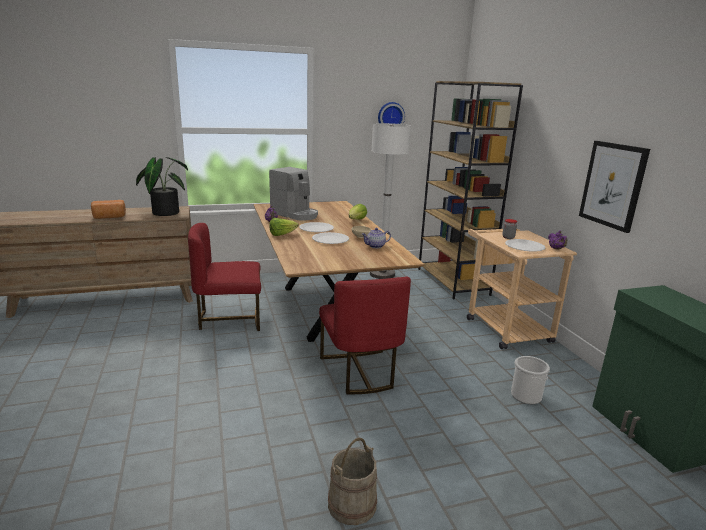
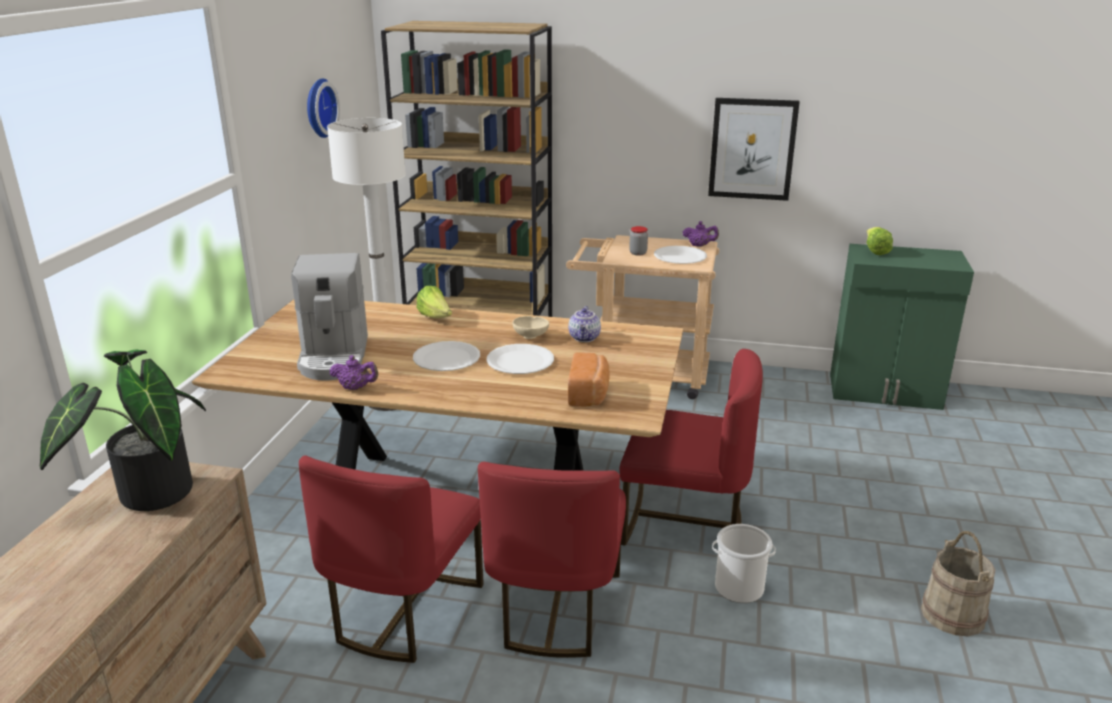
camera: 60 degrees left, 5 degrees up
bread [91,200,126,219] -> bread moved to [568,352,610,407]
coffee machine [269,167,318,220] -> coffee machine turned 105 degrees clockwise [291,253,368,380]
lettuce [269,218,299,236] -> lettuce moved to [867,227,893,255]
bucket [511,356,550,404] -> bucket moved to [712,524,776,603]
none -> red chair [478,462,626,658]

